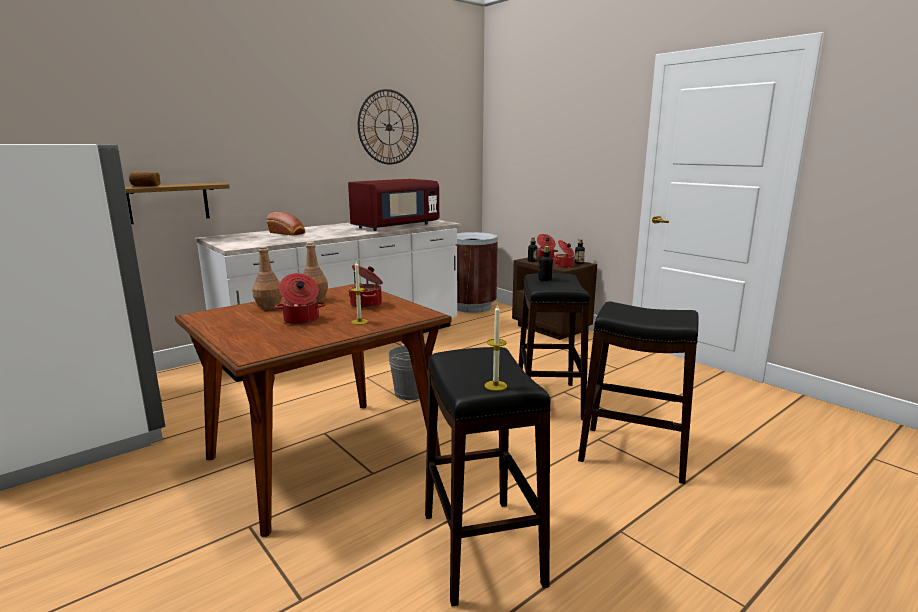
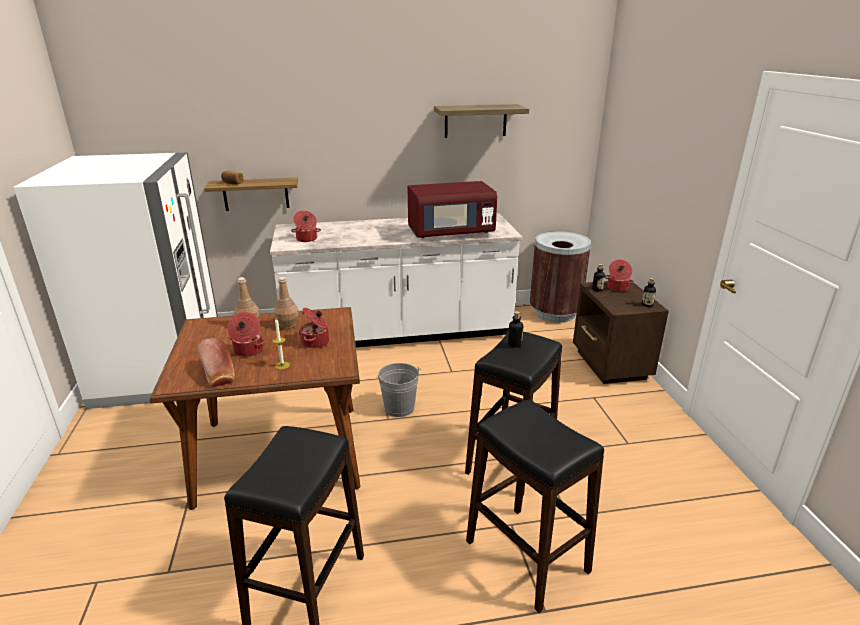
camera: 30 degrees right, 10 degrees up
bread [267,212,305,236] -> bread moved to [197,338,235,387]
wall clock [358,89,419,164] -> shelf [434,104,529,138]
candle [484,304,507,391] -> none
cooking pot [553,240,575,268] -> cooking pot moved to [291,210,321,242]

